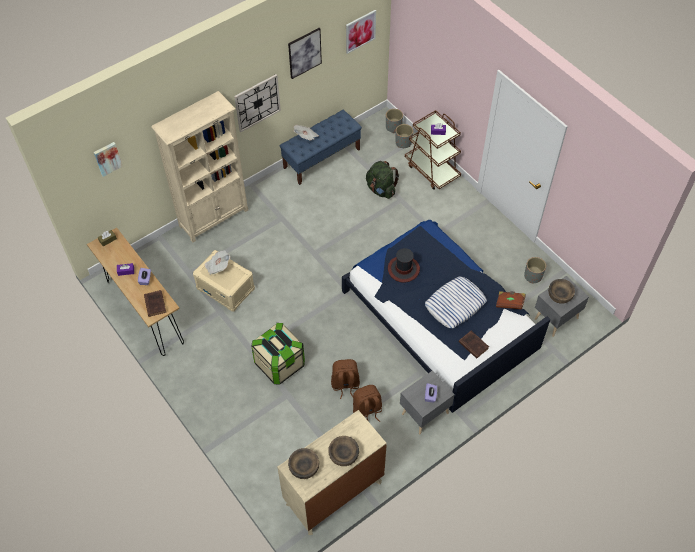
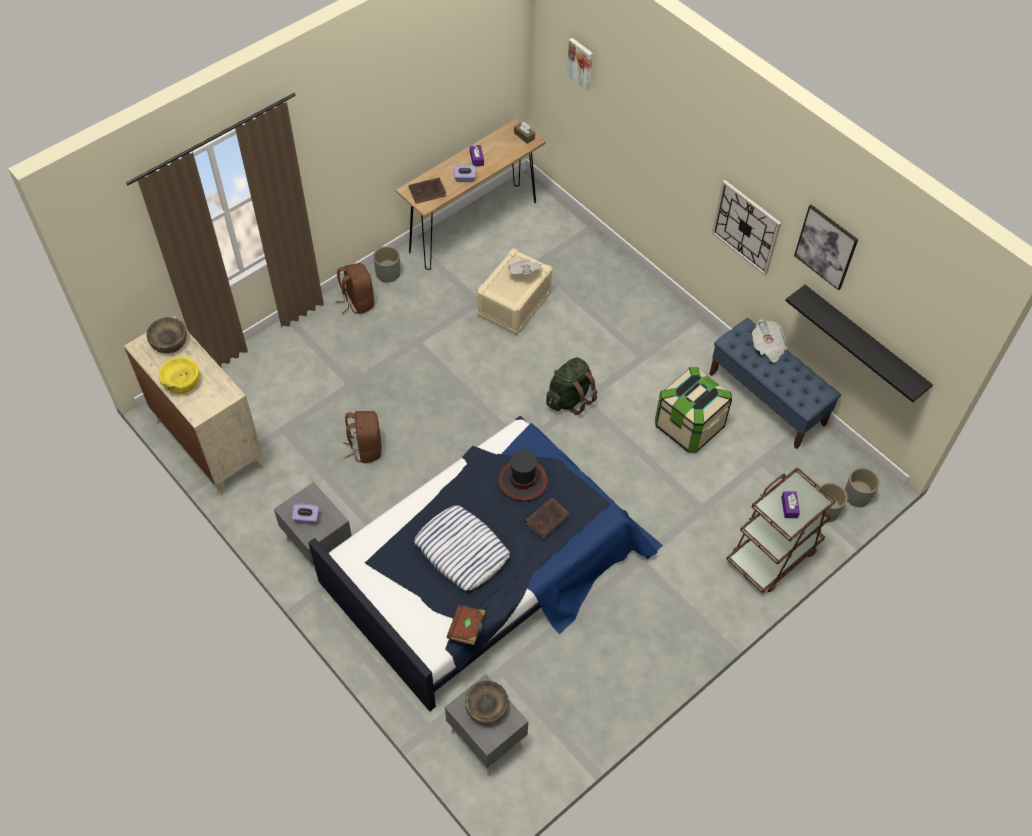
camera: 85 degrees right, 0 degrees up
beige bookcase [151,91,248,242] -> none
storage box [251,323,305,385] -> storage box moved to [655,367,732,453]
brown bowl [328,436,359,466] -> yellow bowl [158,357,200,394]
picture [346,10,376,54] -> none
brown backpack [353,385,382,422] -> brown backpack moved to [336,263,374,314]
green backpack [366,161,399,199] -> green backpack moved to [546,357,597,415]
brown book [459,331,489,358] -> brown book moved to [525,498,570,539]
grey planter [524,257,546,283] -> grey planter moved to [373,246,400,283]
none -> black shelf [785,285,933,402]

